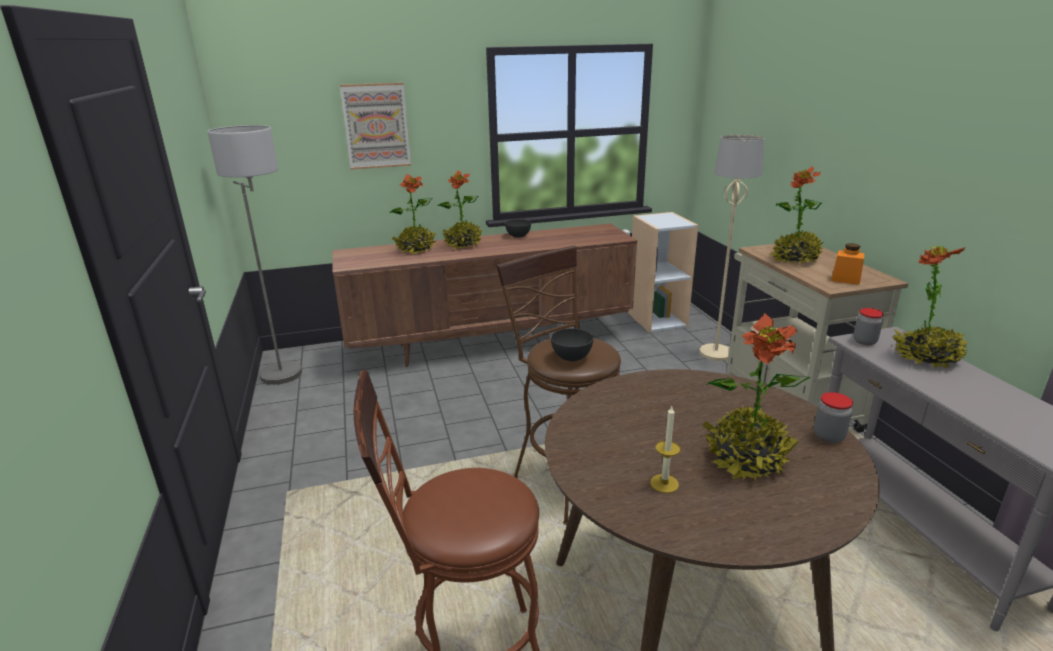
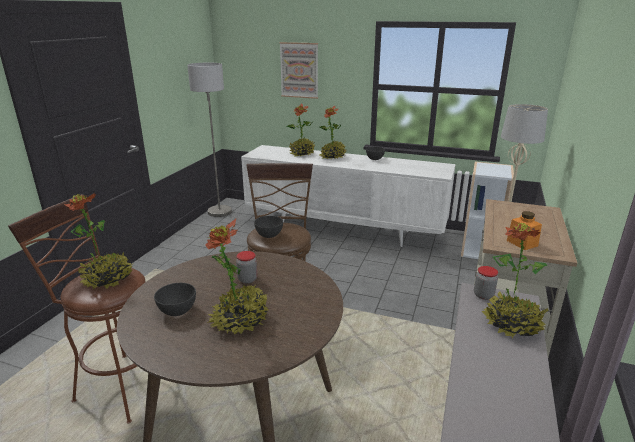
camera: 35 degrees right, 0 degrees up
brown cabinet [332,223,637,367] -> white cabinet [241,145,456,247]
candle [650,406,680,493] -> grey bowl [154,283,196,316]
potted plant [770,166,823,264] -> potted plant moved to [63,193,133,289]
jar [814,392,853,443] -> jar moved to [236,251,257,284]

